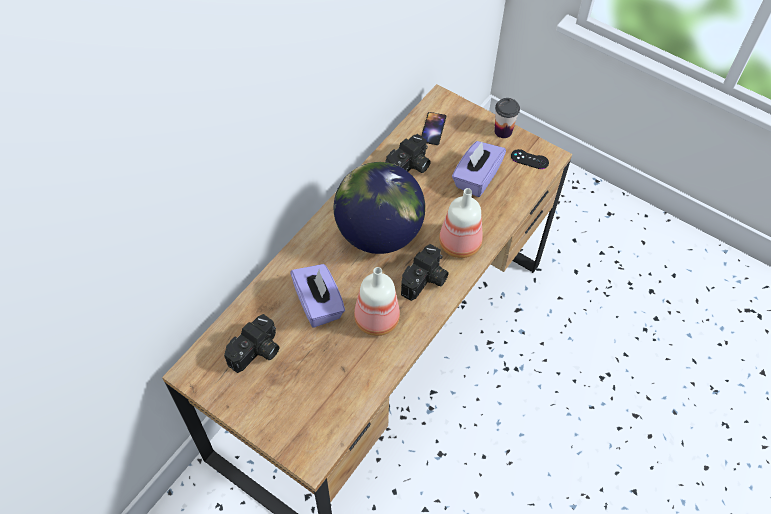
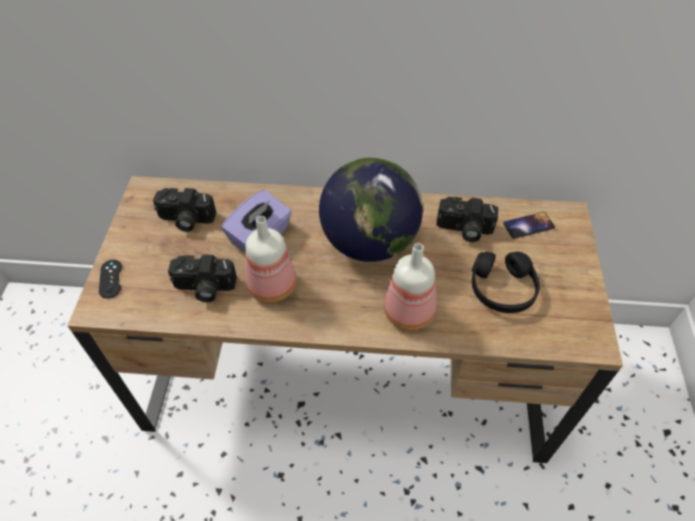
camera: 60 degrees right, 5 degrees down
camera [401,244,449,301] -> camera moved to [168,255,237,303]
purple tissue box [452,141,506,197] -> black headphones [472,252,540,313]
cup [494,98,520,138] -> none
black game controller [511,149,549,169] -> black game controller moved to [99,260,122,299]

